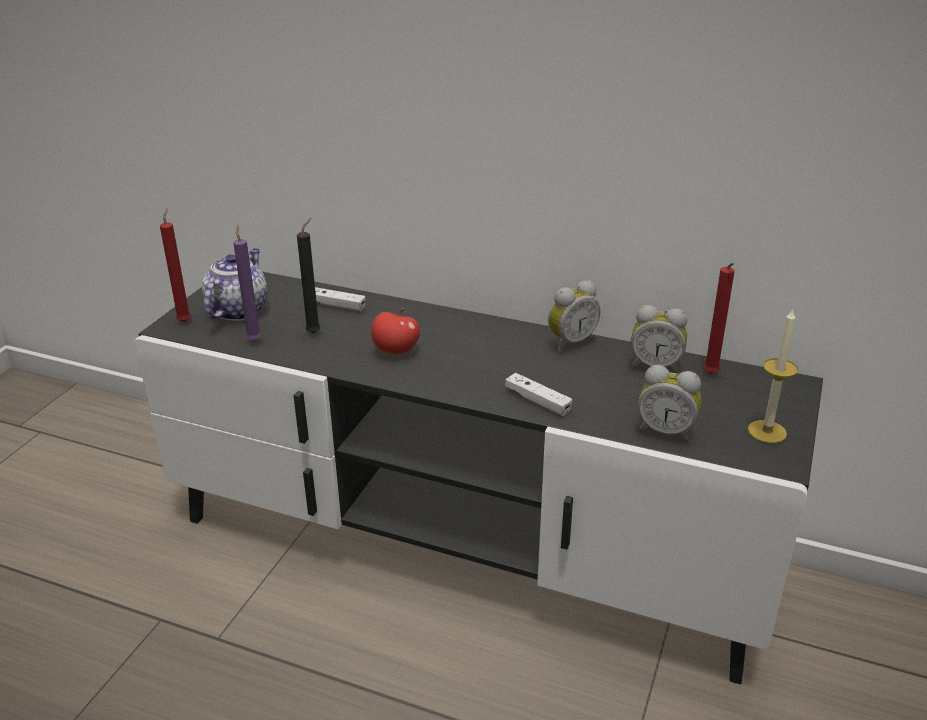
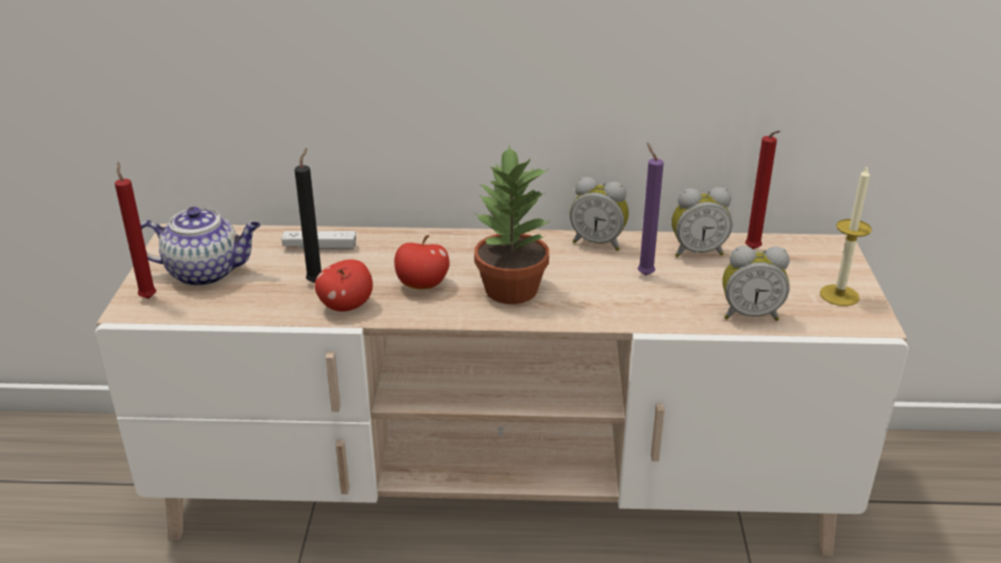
camera: 20 degrees left, 0 degrees up
black tv stand [135,272,823,684] -> beige tv stand [95,224,908,556]
teapot [202,248,267,321] -> teapot turned 90 degrees clockwise [140,207,261,286]
purple candle [233,224,261,342] -> purple candle moved to [638,142,664,275]
white game controller [505,373,572,416] -> none
alarm clock [548,280,600,352] -> alarm clock turned 75 degrees clockwise [570,177,629,251]
none -> apple [315,259,373,312]
none -> potted plant [474,144,550,304]

